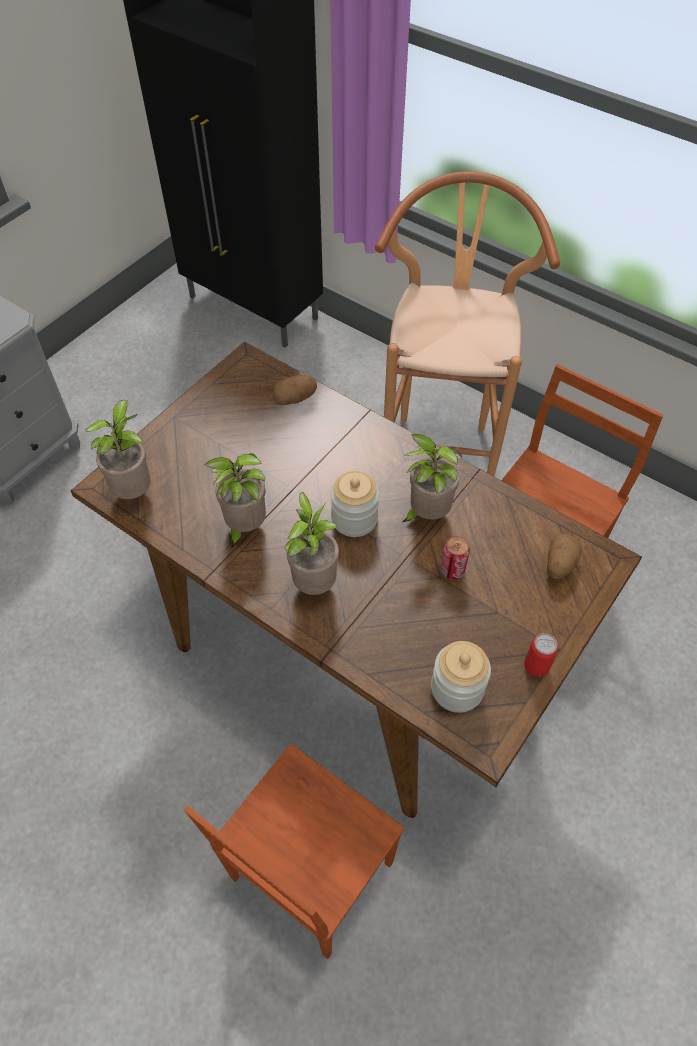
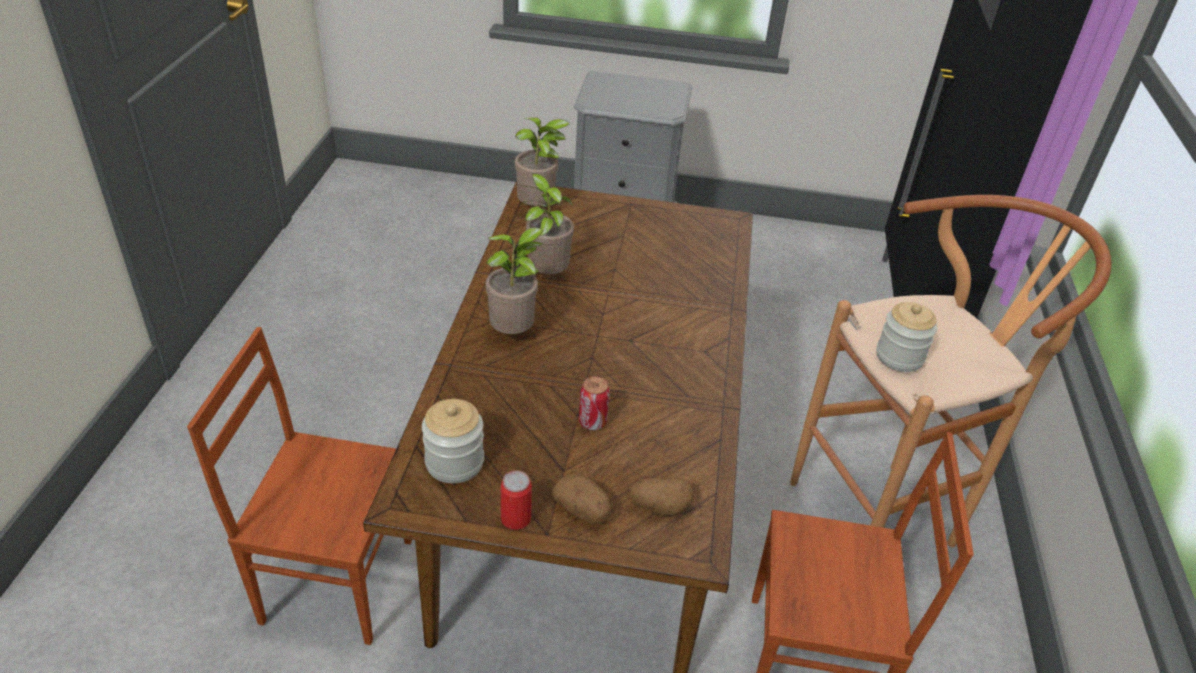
camera: 60 degrees right, 15 degrees down
potato [273,375,317,405] -> potato moved to [552,474,611,524]
jar [330,471,379,537] -> jar moved to [876,302,937,372]
potted plant [401,434,462,523] -> none

